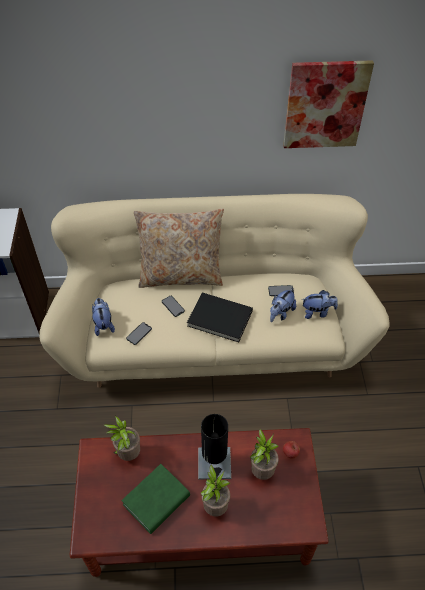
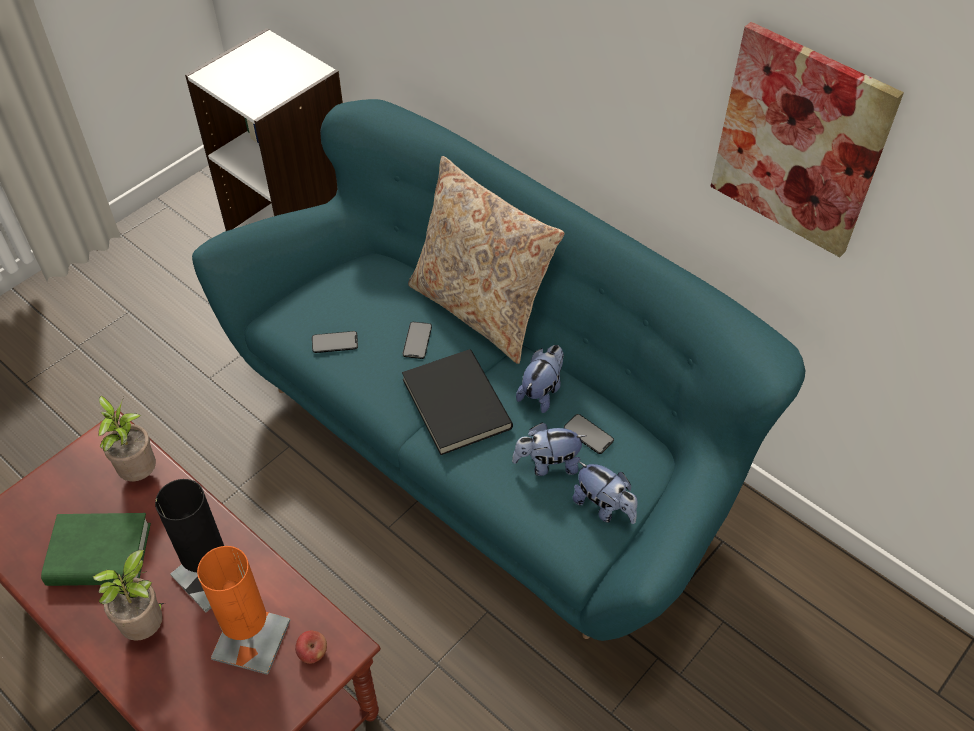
camera: 45 degrees right, 0 degrees up
beige sofa [39,194,390,388] -> turquoise sofa [192,99,805,641]
plush toy [92,298,115,336] -> plush toy moved to [516,345,564,413]
potted plant [250,429,279,480] -> orange table lamp [197,546,290,675]

